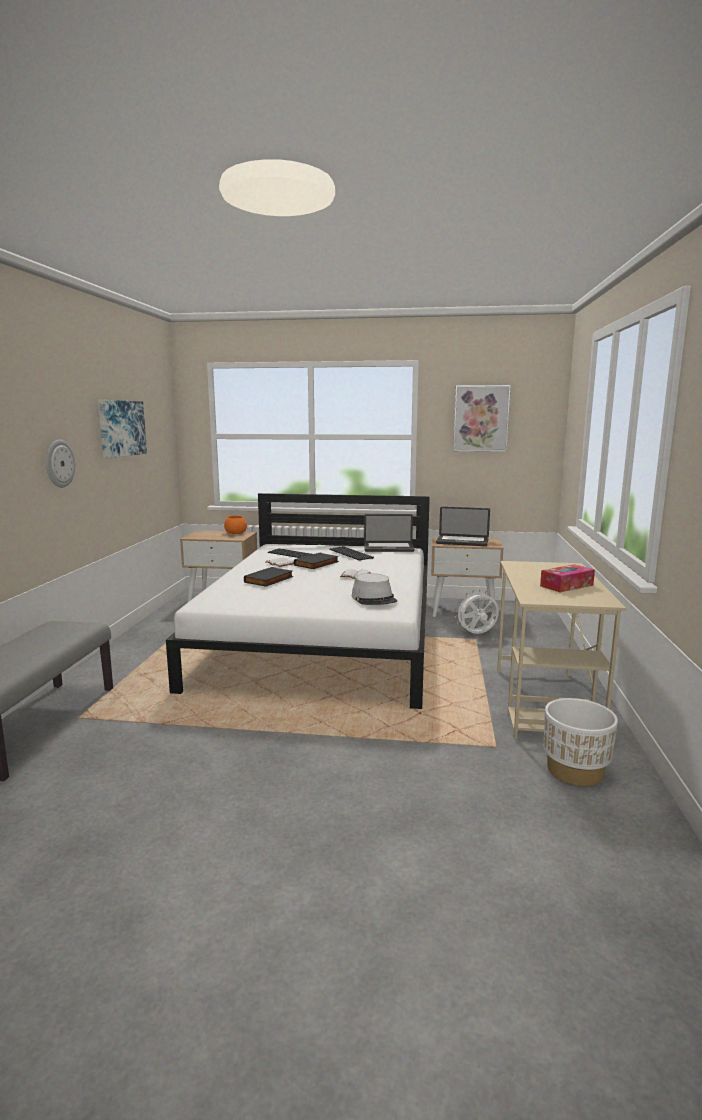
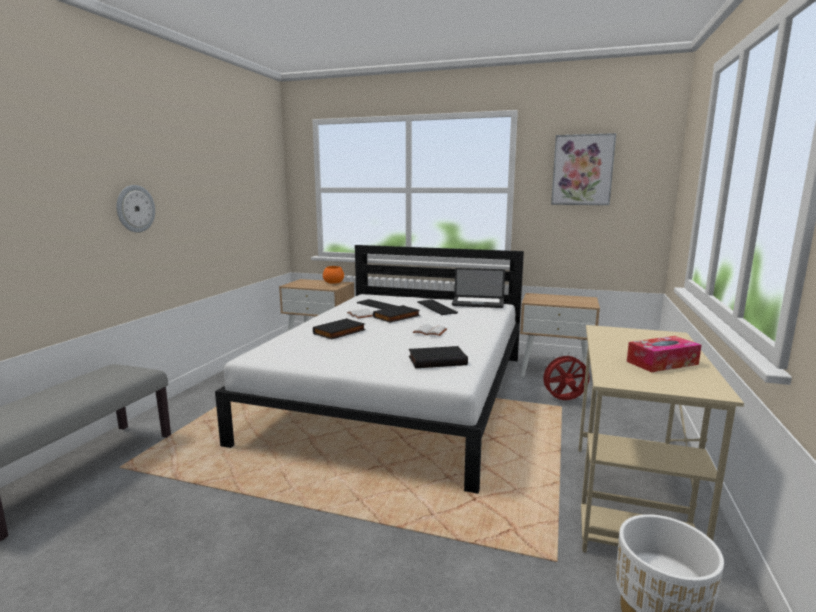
camera: 10 degrees right, 0 degrees up
picture [98,400,147,459] -> none
grey hat [352,573,397,605] -> black book [409,346,468,368]
laptop [436,507,490,546] -> none
white fan [455,590,499,634] -> red fan [540,352,590,400]

